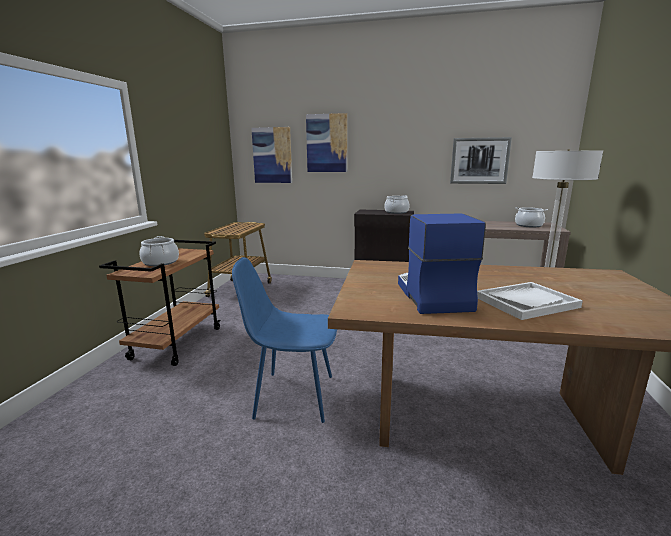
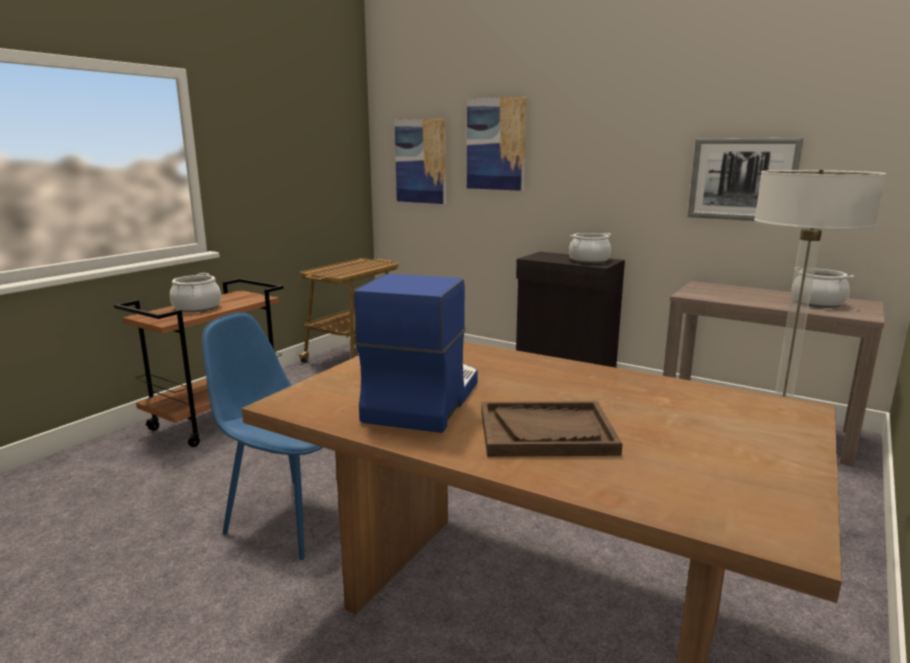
camera: 20 degrees right, 0 degrees up
white tray [477,282,583,320] -> brown tray [481,401,623,457]

